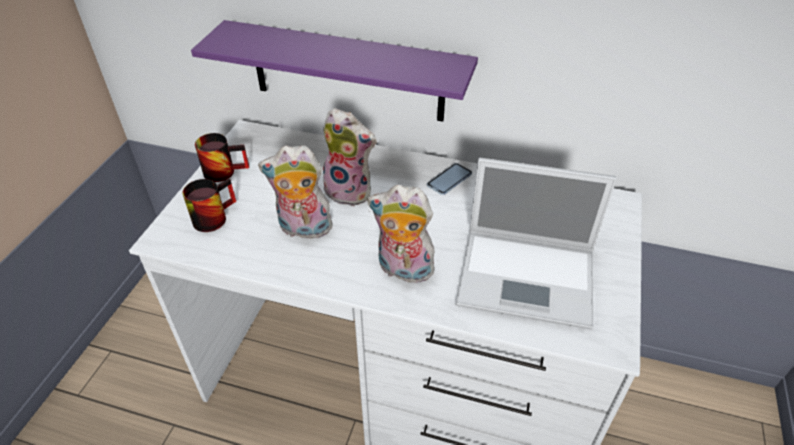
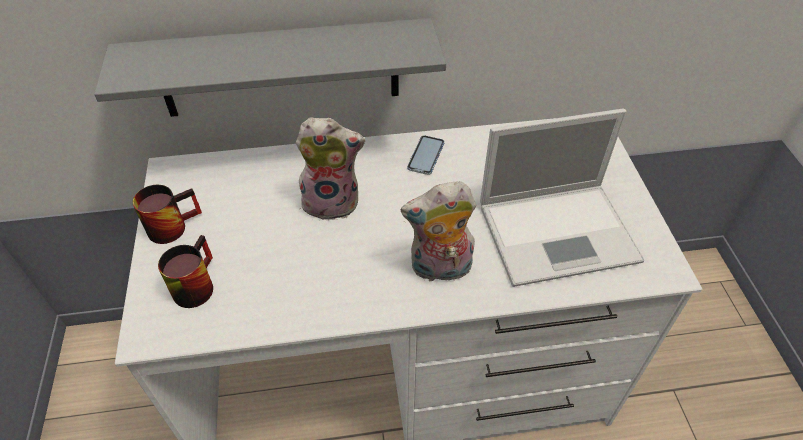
camera: 25 degrees left, 5 degrees up
purple shelf [191,20,478,122] -> grey shelf [94,18,446,117]
plush toy [258,145,337,239] -> none

